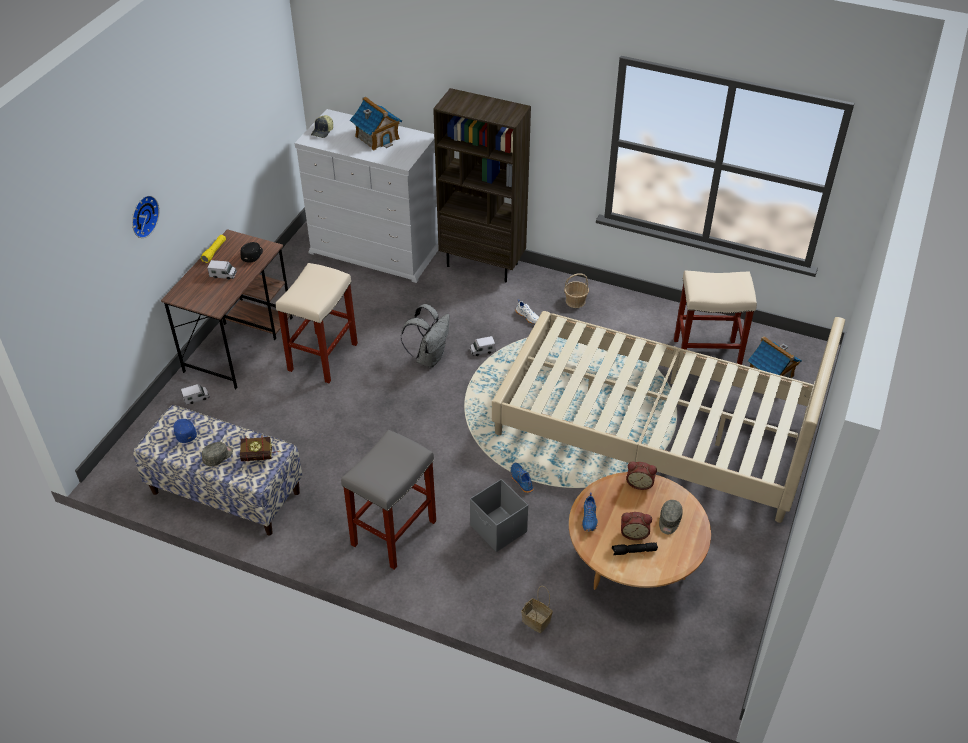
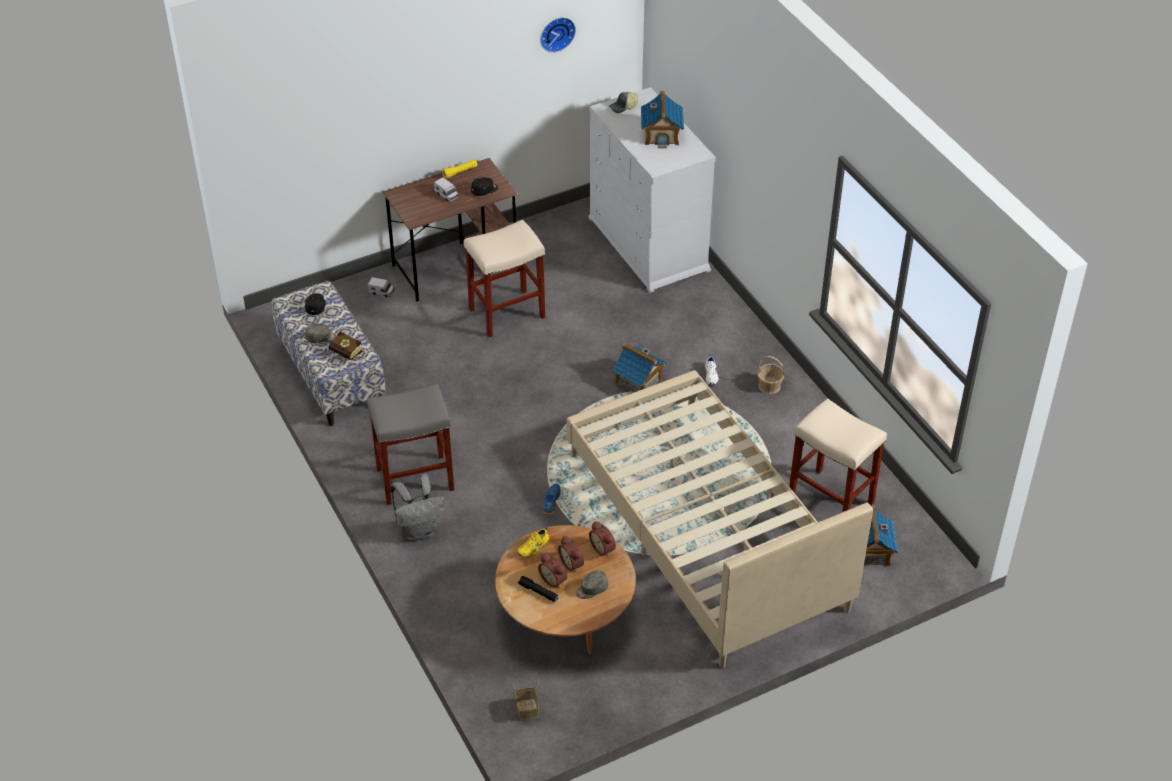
camera: 40 degrees right, 0 degrees up
wall clock [132,195,159,238] -> wall clock moved to [540,17,576,53]
blue cap [173,419,197,443] -> black cap [305,293,326,315]
grey backpack [401,304,449,368] -> grey backpack moved to [390,473,445,542]
brown bookcase [433,88,531,282] -> none
toy truck [470,336,495,356] -> toy house [612,343,667,392]
grey storage box [470,479,528,552] -> none
basket [521,586,553,633] -> basket moved to [513,678,539,721]
blue shoe [582,493,598,531] -> yellow shoe [517,526,549,558]
none -> alarm clock [558,536,584,573]

